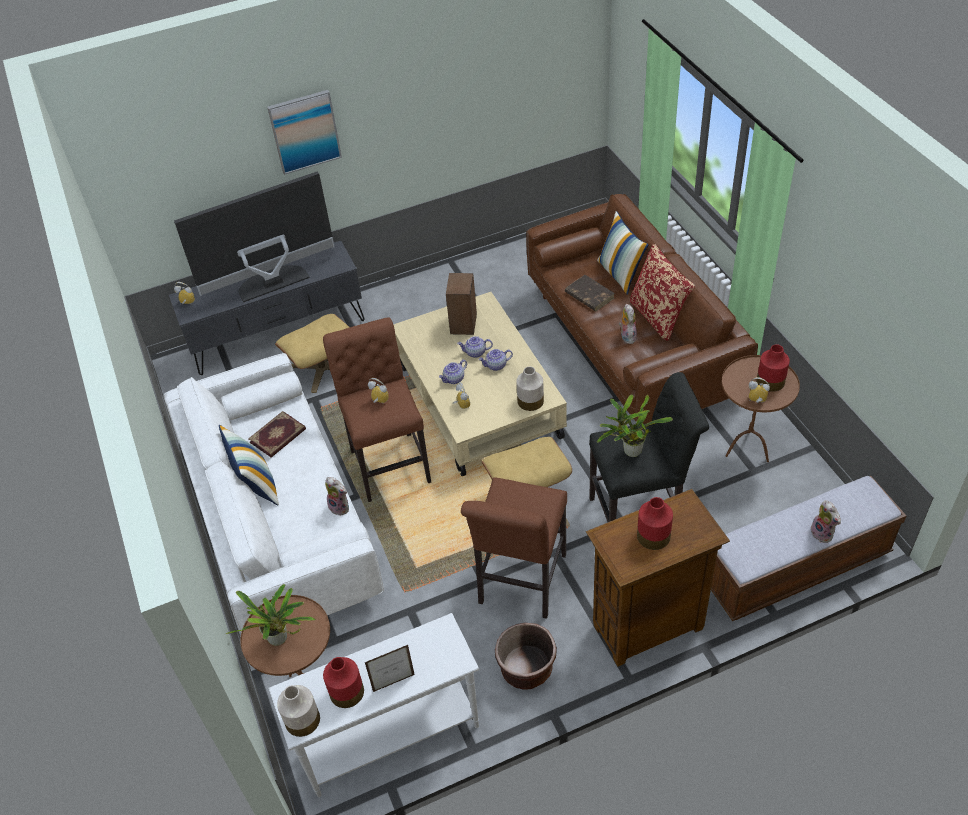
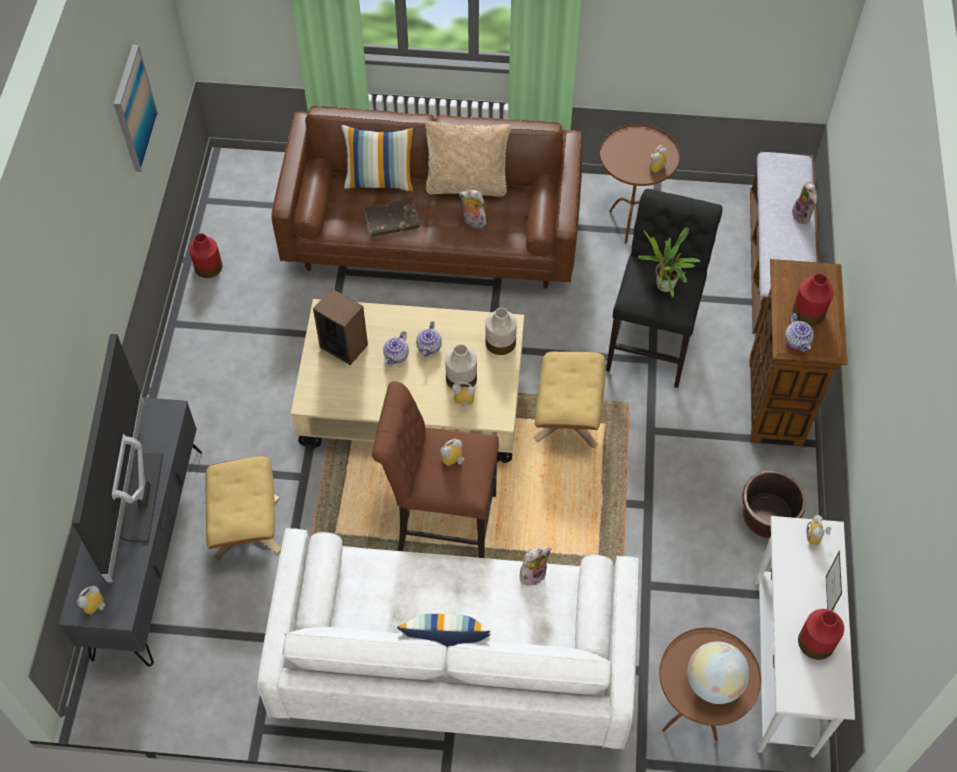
camera: 65 degrees left, 10 degrees up
potted plant [225,584,316,646] -> globe [687,641,750,704]
book [248,411,306,458] -> none
picture [267,90,342,175] -> picture moved to [114,45,159,172]
beige vase [277,685,320,737] -> beige vase moved to [445,344,477,389]
teapot [439,360,467,384] -> teapot moved to [785,313,814,352]
brown stool [461,477,567,619] -> none
red pillow [630,244,694,341] -> beige pillow [425,121,511,197]
red vase [757,344,790,392] -> red vase moved to [189,233,223,278]
plush toy [811,500,841,543] -> plush toy turned 75 degrees clockwise [792,181,818,224]
none -> alarm clock [806,514,831,545]

